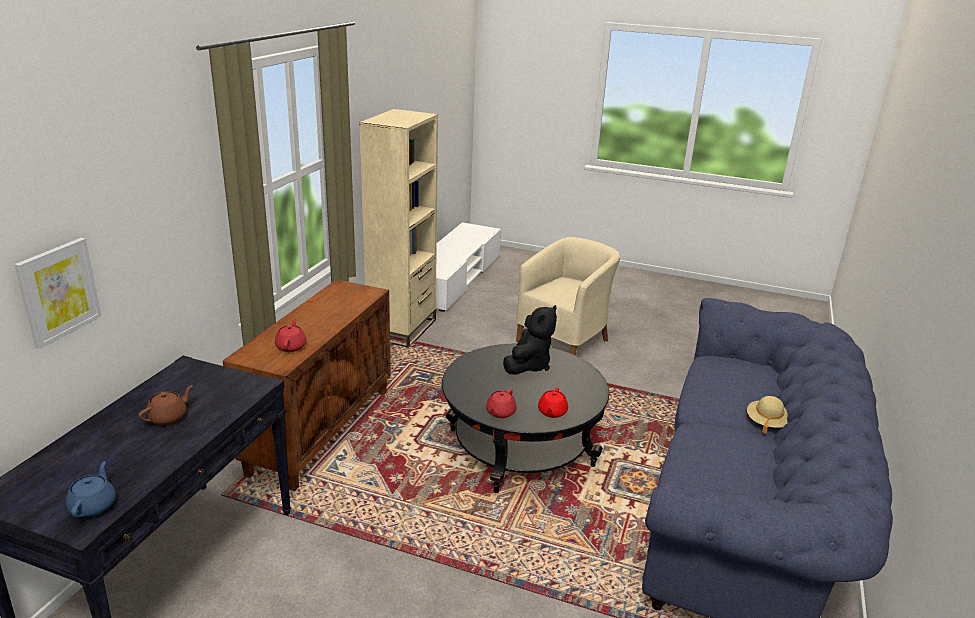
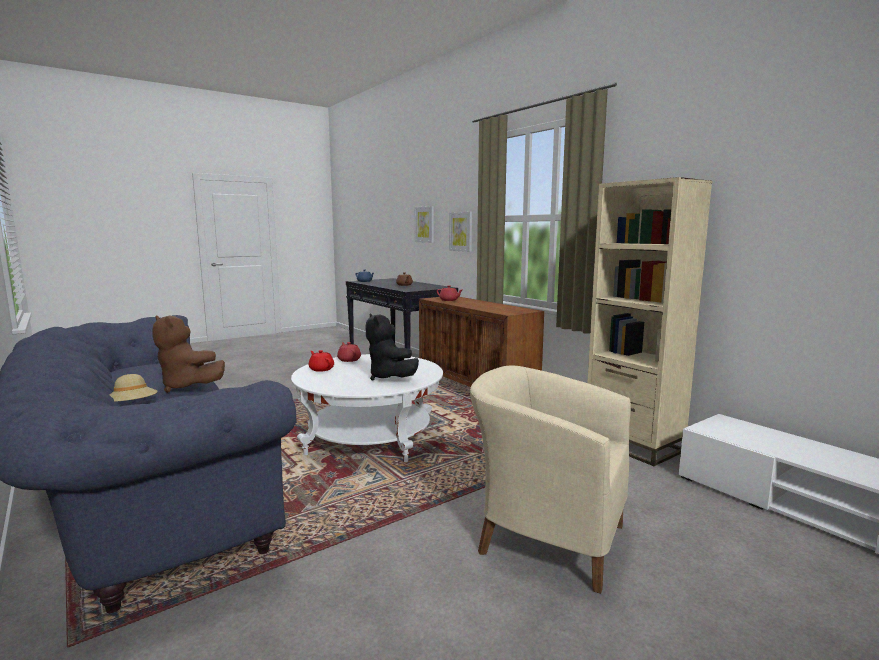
camera: 125 degrees right, 15 degrees down
black coffee table [442,344,609,493] -> white coffee table [291,354,443,462]
beige armchair [516,237,620,356] -> beige armchair turned 135 degrees clockwise [470,366,631,594]
none -> brown plush toy [152,316,225,393]
none -> picture [449,212,472,252]

